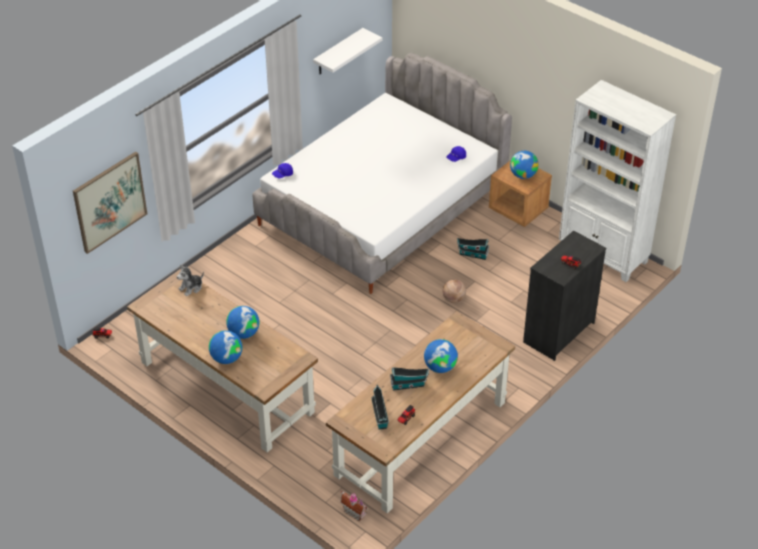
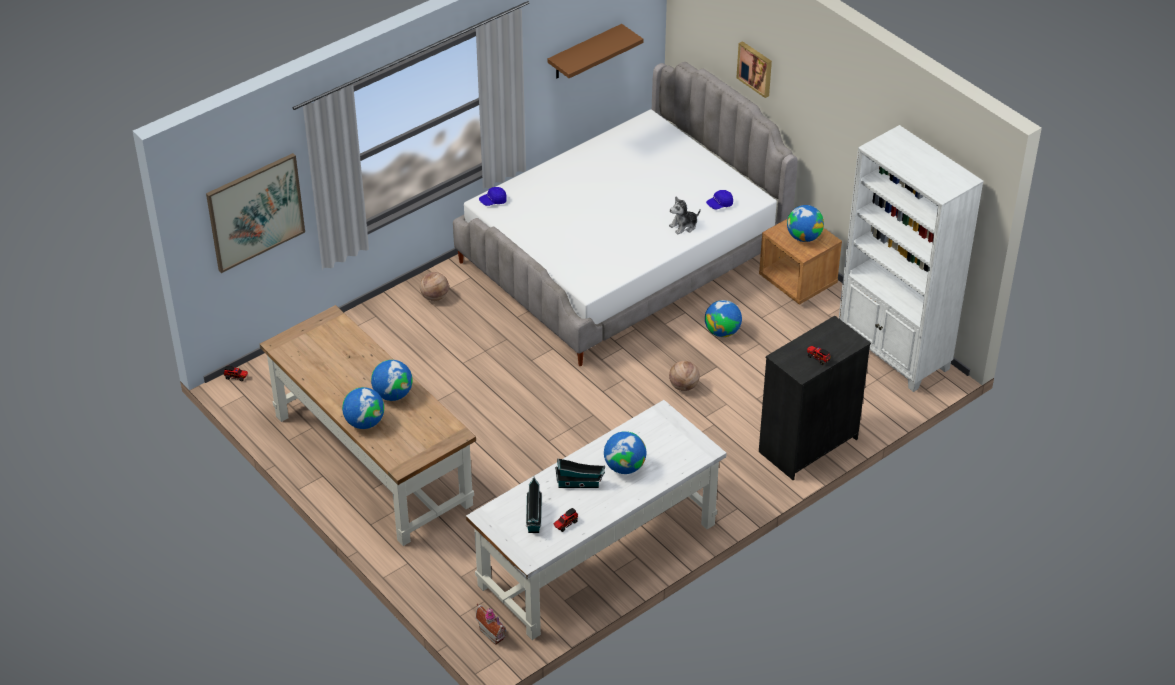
camera: 10 degrees right, 0 degrees up
plush toy [177,265,204,296] -> plush toy moved to [669,196,701,235]
white shelf [313,28,382,74] -> brown shelf [548,24,643,78]
brown desk [326,311,515,513] -> white desk [466,400,727,640]
toy house [457,238,489,260] -> globe [705,300,742,337]
none -> basketball [420,272,449,301]
none -> picture [737,41,772,98]

